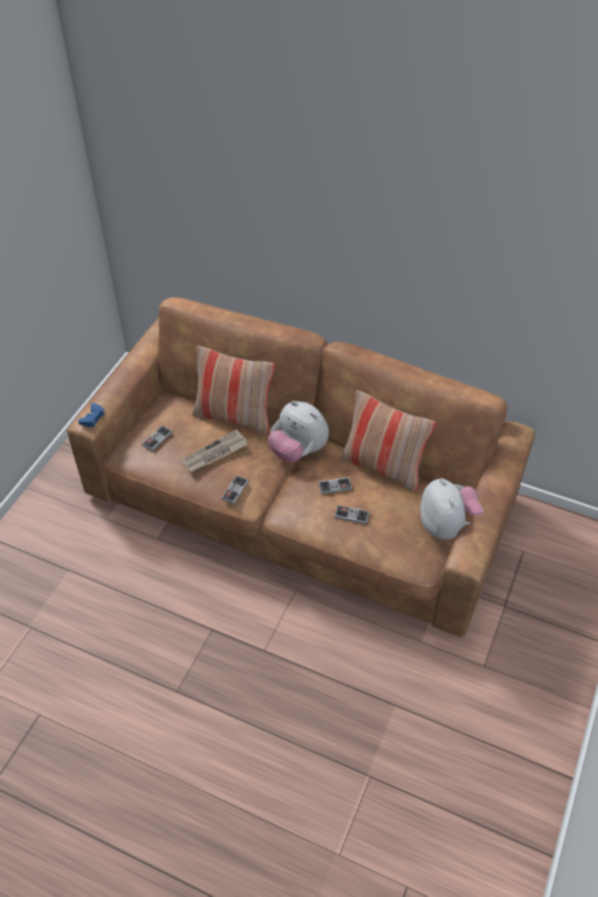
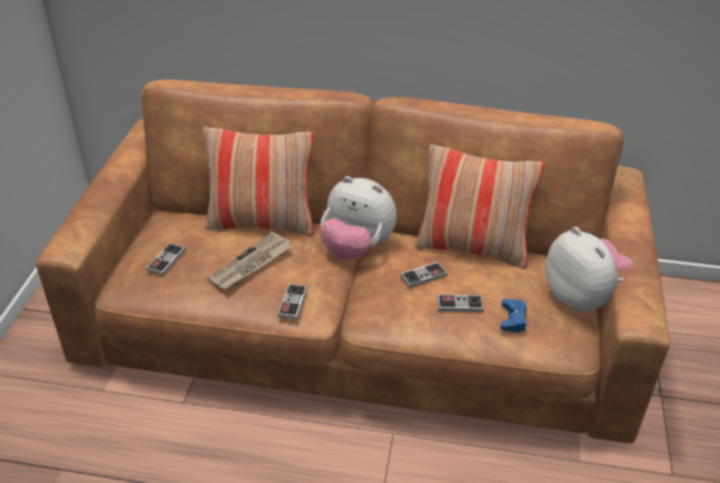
camera: 15 degrees left, 10 degrees down
blue game controller [78,403,105,427] -> blue game controller moved to [500,298,527,332]

